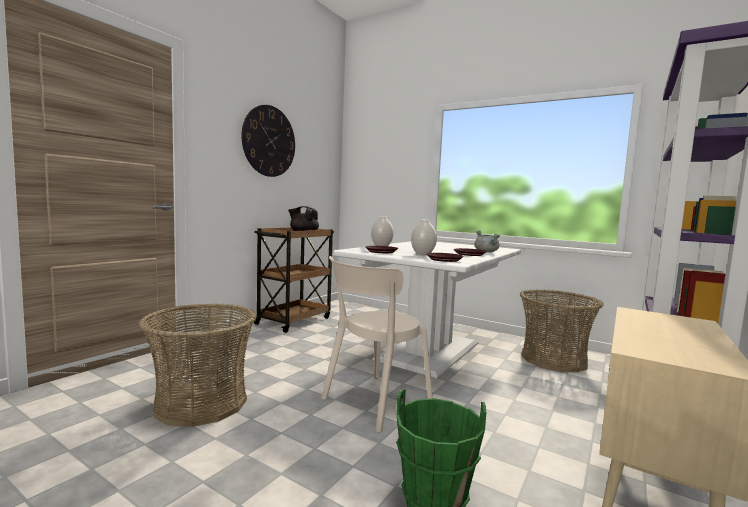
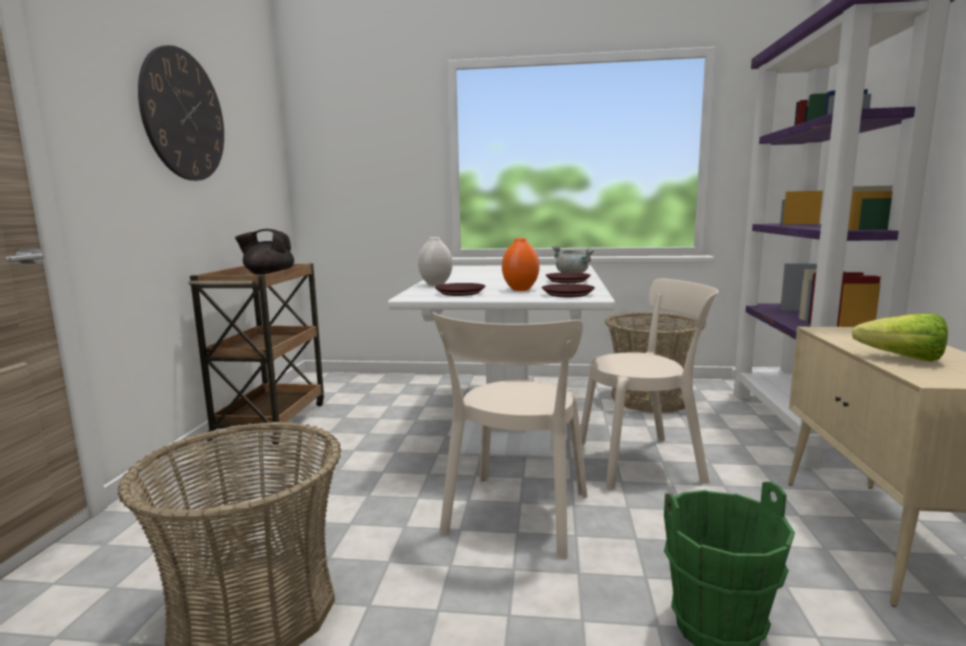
camera: 25 degrees left, 5 degrees up
white vase [411,220,437,255] -> orange vase [502,238,539,291]
none -> beige chair [580,278,719,490]
none -> lettuce [852,313,948,362]

